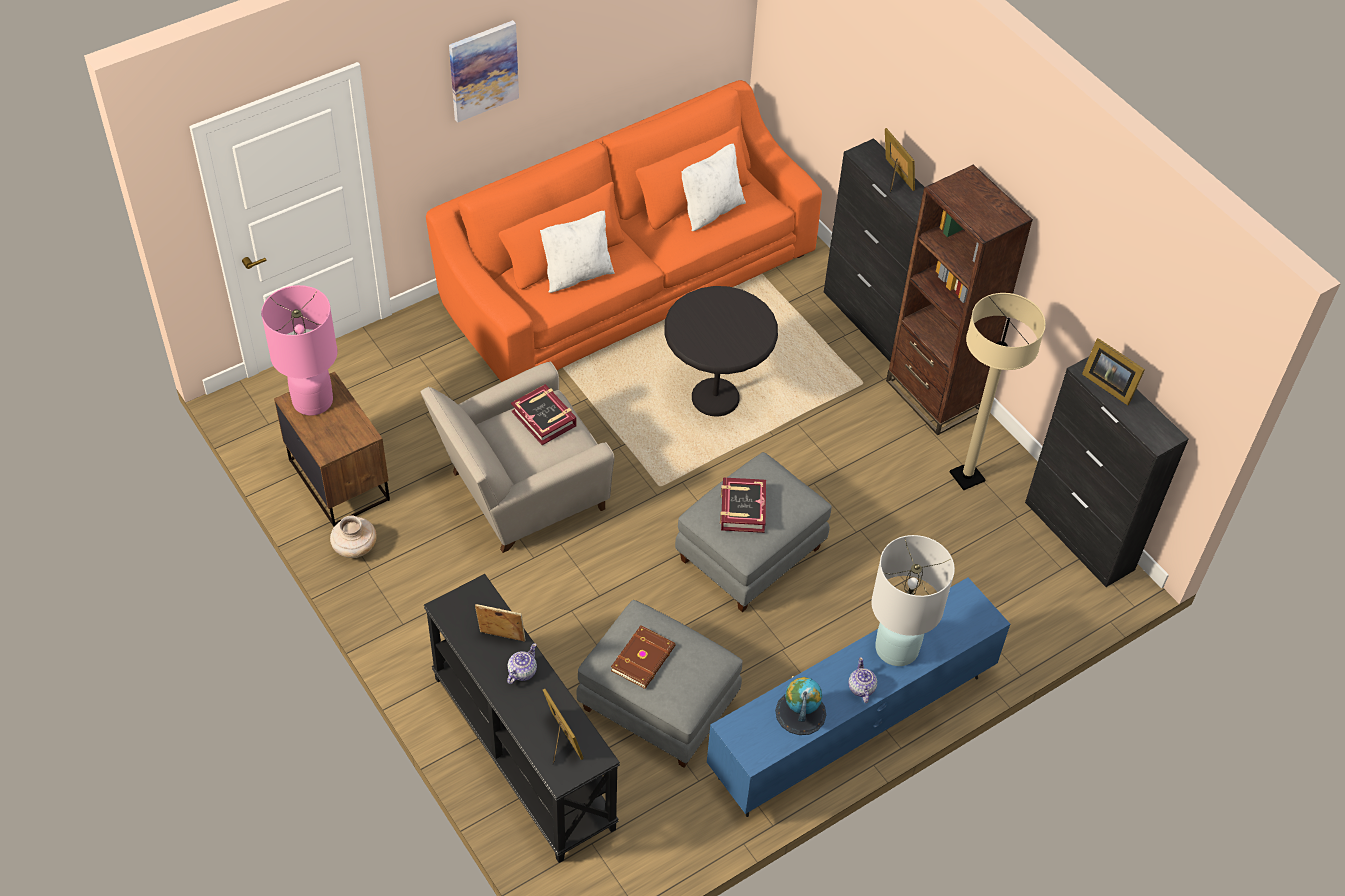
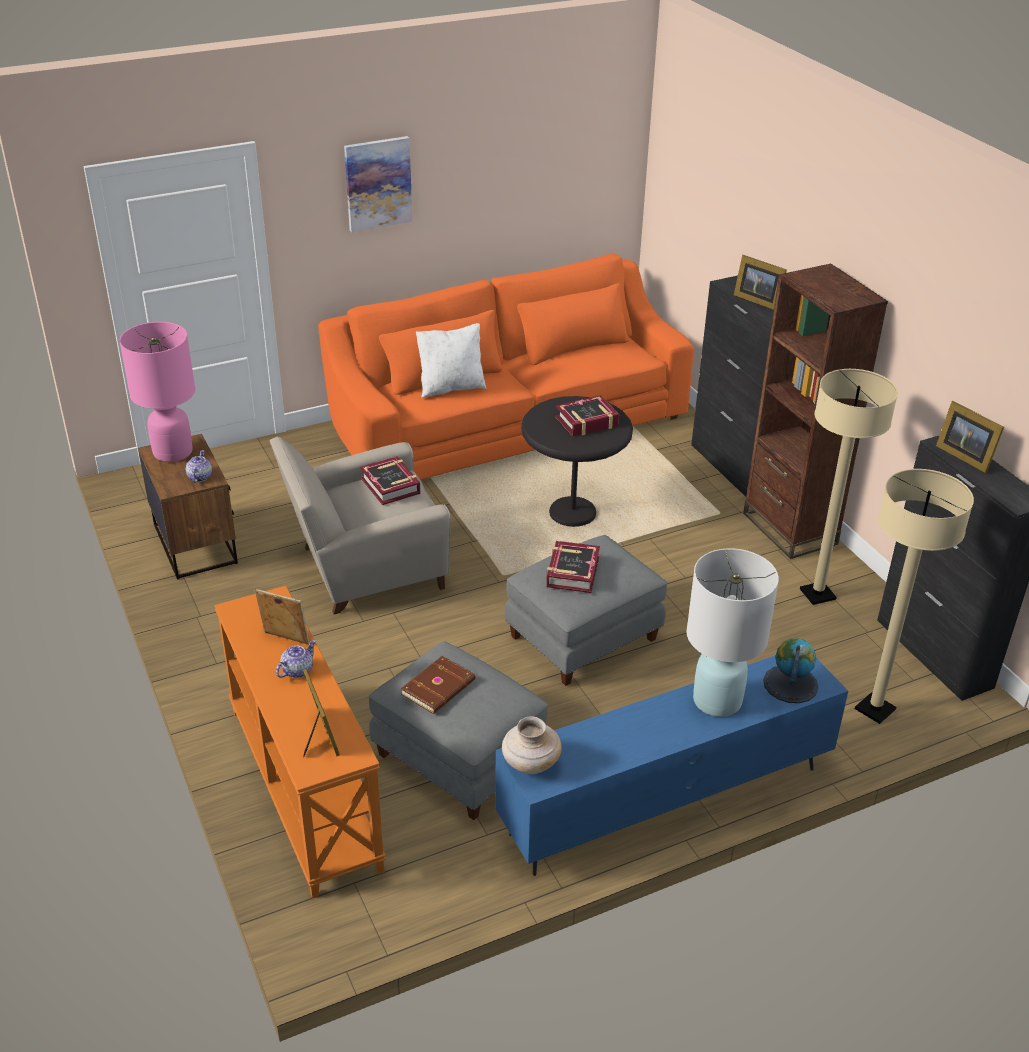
camera: 10 degrees right, 15 degrees down
beige vase [330,516,377,558] -> beige vase moved to [502,716,562,774]
black console table [424,574,620,863] -> orange console table [214,586,386,898]
white pillow [681,143,746,231] -> none
globe [775,677,826,735] -> globe moved to [763,638,818,703]
teapot [849,657,877,703] -> teapot moved to [186,450,212,483]
picture frame [885,128,915,192] -> picture frame turned 150 degrees clockwise [734,255,787,310]
none -> book [555,395,619,436]
none -> beige floor lamp [855,469,974,724]

